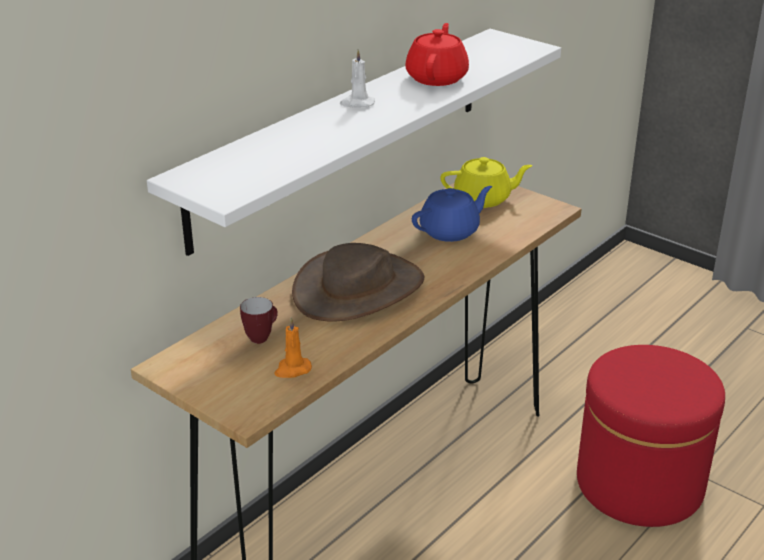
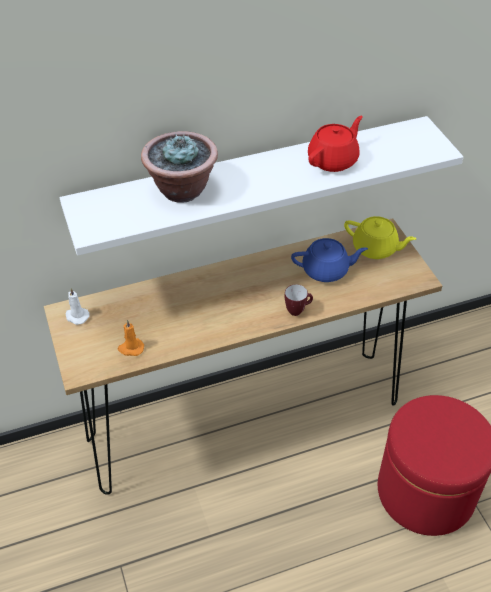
camera: 30 degrees right, 15 degrees up
mug [240,297,278,344] -> mug moved to [285,284,313,316]
brown hat [292,243,424,322] -> none
white candle [340,49,375,107] -> white candle moved to [66,288,90,325]
none -> potted plant [141,131,218,203]

